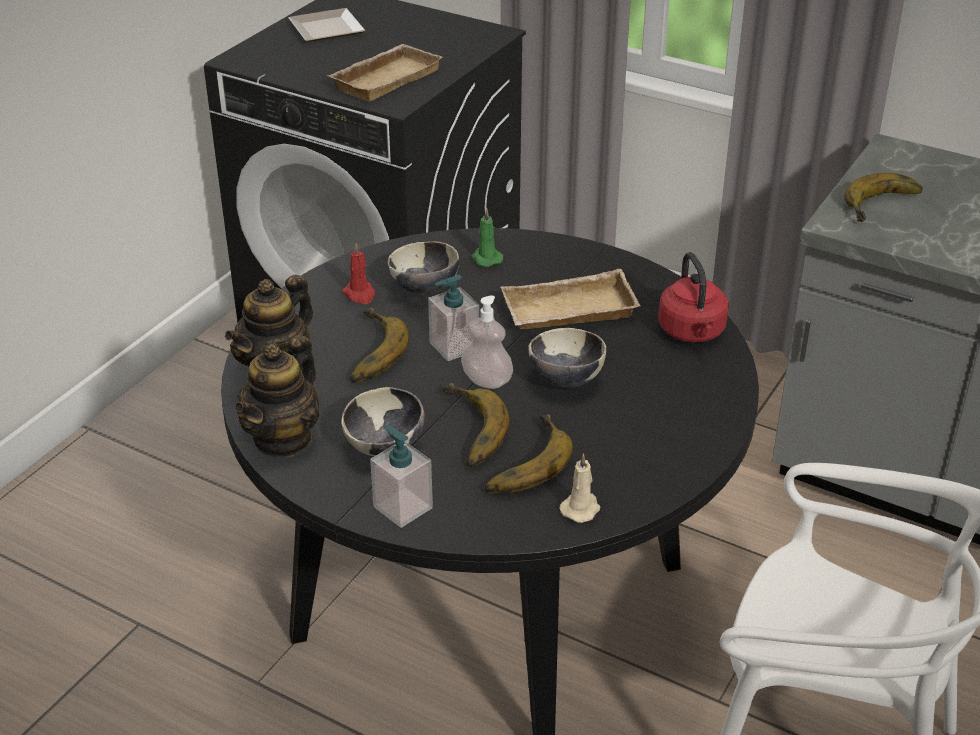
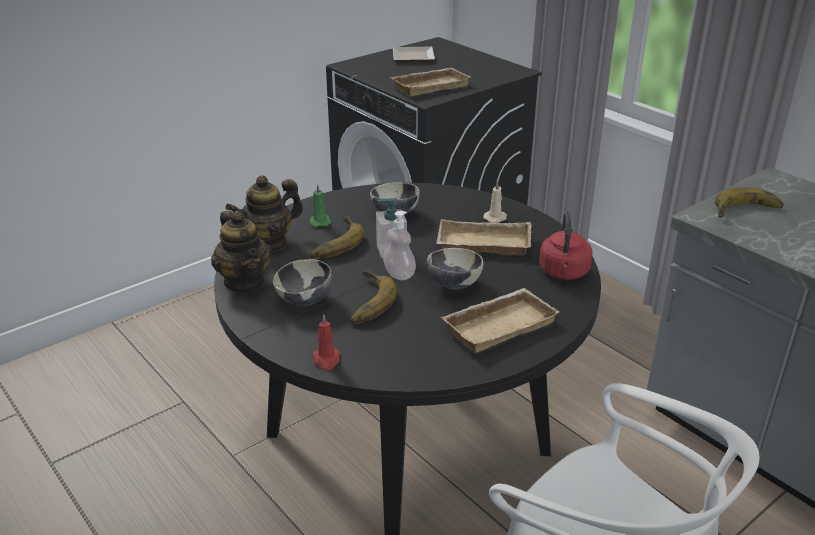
camera: 20 degrees right, 5 degrees down
teapot [234,335,320,458] -> teapot turned 75 degrees counterclockwise [211,210,272,292]
red candle [342,243,375,304] -> red candle moved to [312,314,340,370]
soap dispenser [370,424,433,528] -> none
green candle [471,209,503,267] -> green candle moved to [310,184,331,227]
banana [485,414,573,494] -> none
beige candle [560,453,600,523] -> beige candle moved to [483,180,507,223]
none -> beige tray [441,288,559,353]

